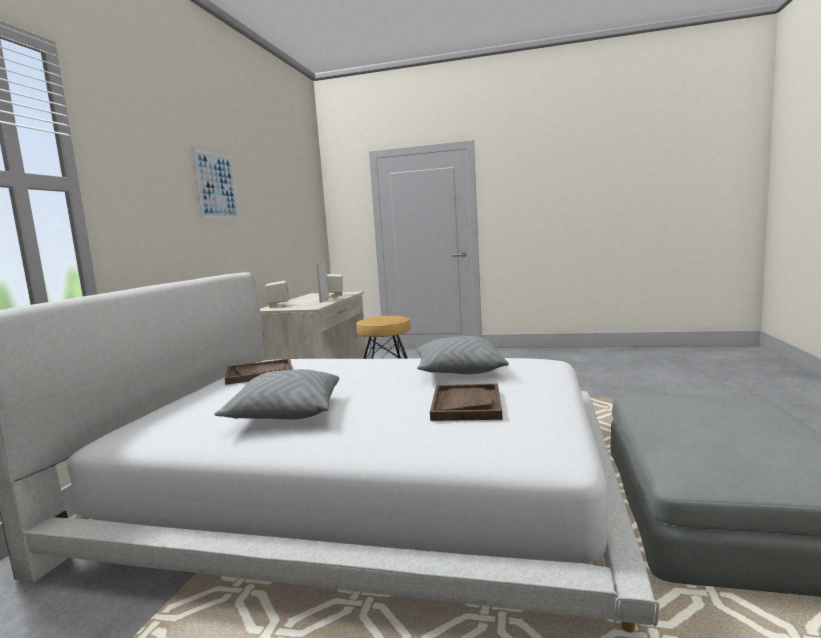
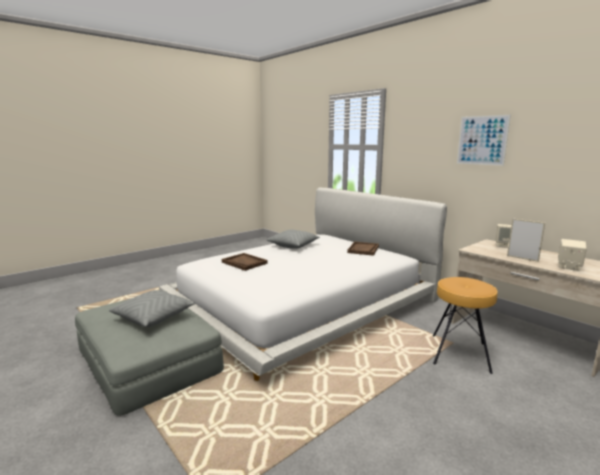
camera: 125 degrees right, 5 degrees up
grey pillow [416,336,509,374] -> grey pillow moved to [109,290,195,327]

